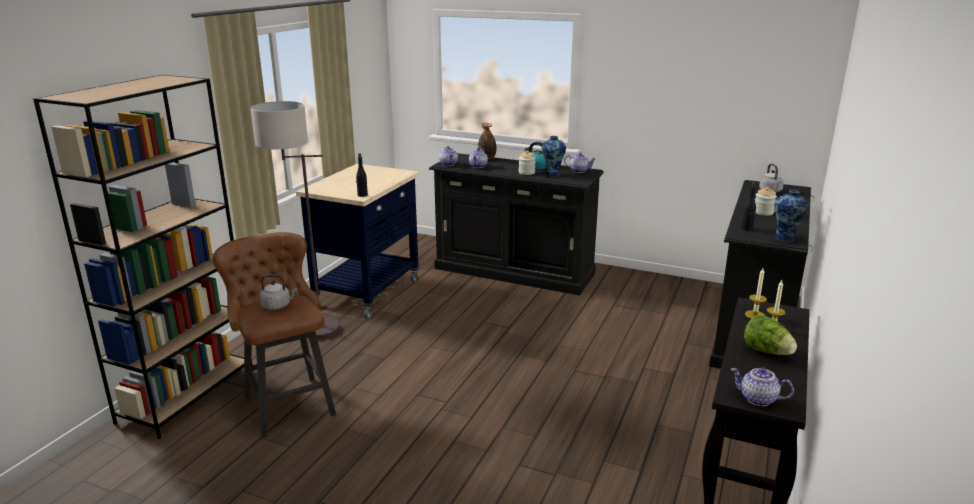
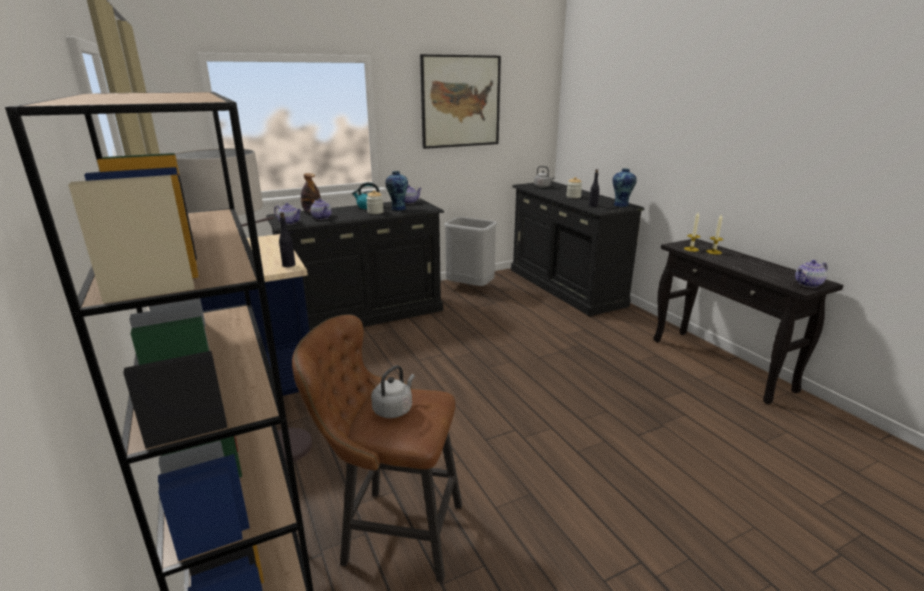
camera: 50 degrees left, 0 degrees up
lettuce [744,315,797,355] -> none
none -> picture [420,54,501,149]
none -> grey trash can [444,217,497,286]

